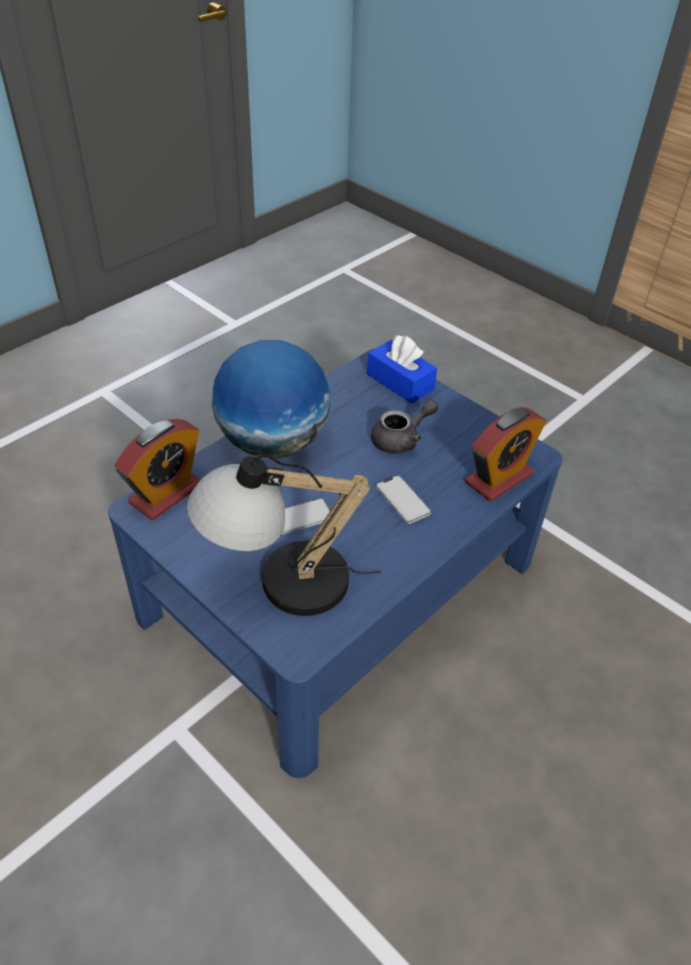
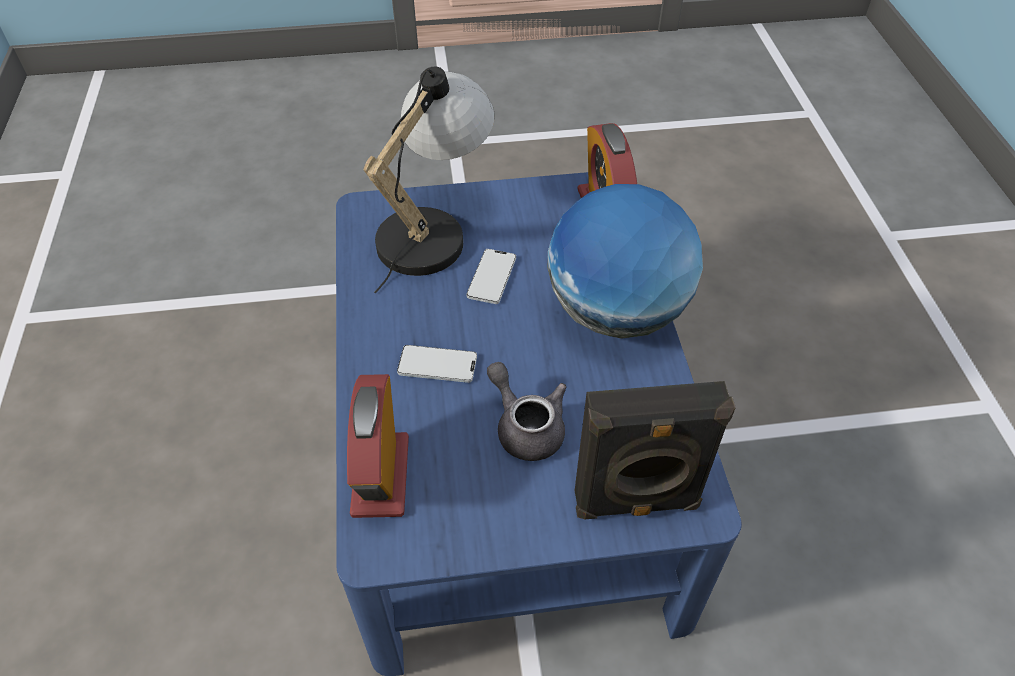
camera: 130 degrees right, 5 degrees up
blue tissue box [367,335,437,404] -> black speaker [575,381,736,519]
grey teapot [371,399,438,454] -> grey teapot turned 135 degrees clockwise [487,362,566,461]

